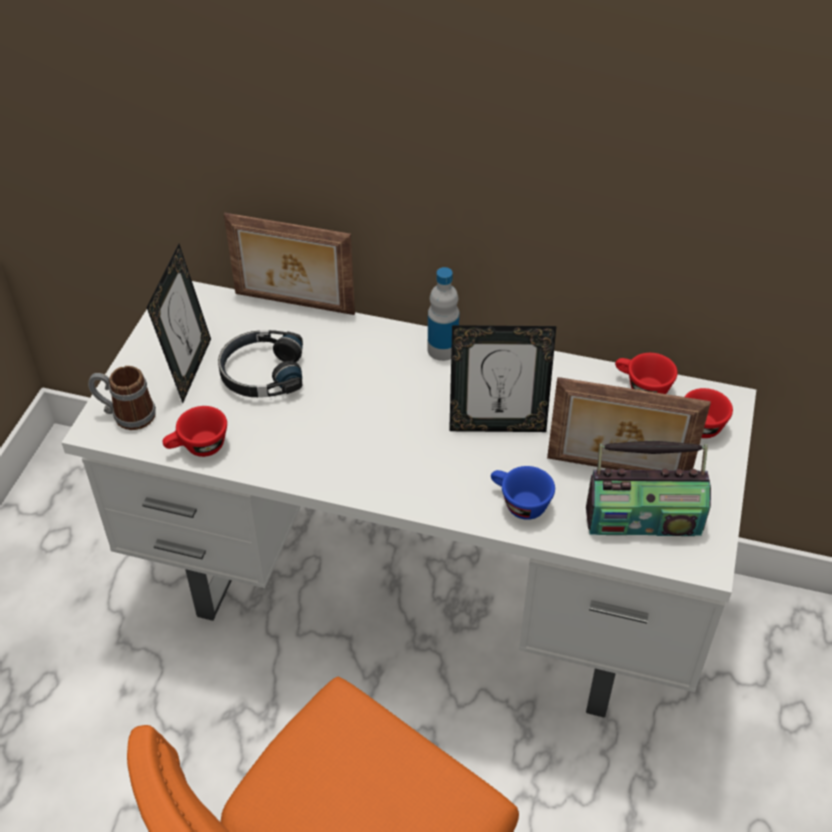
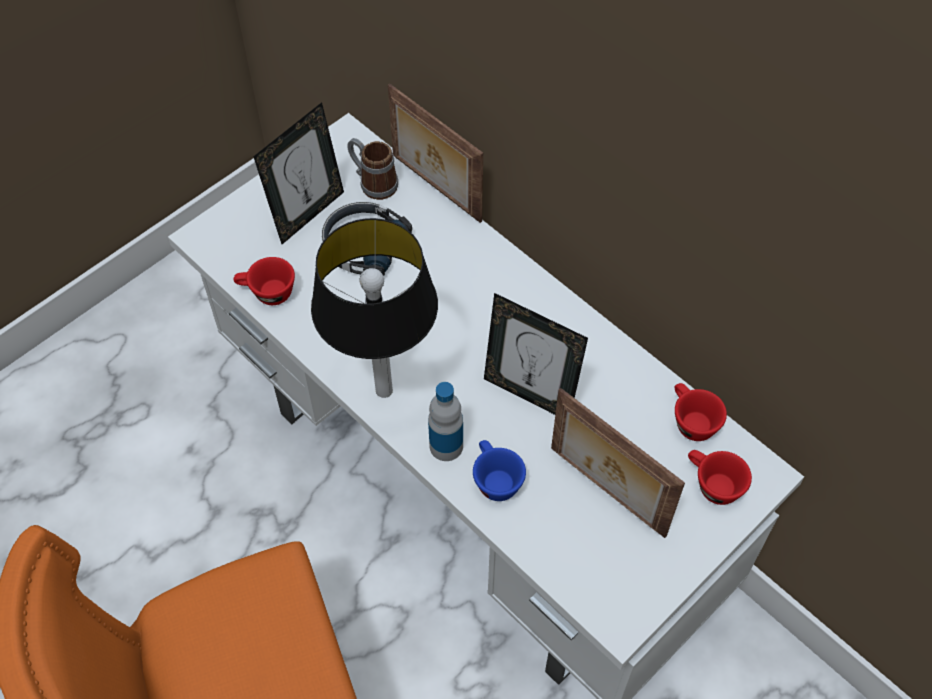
camera: 30 degrees right, 10 degrees up
mug [88,366,156,430] -> mug moved to [347,138,398,200]
bottle [428,267,459,361] -> bottle moved to [428,382,463,461]
radio [586,441,711,536] -> none
none -> table lamp [311,218,438,398]

